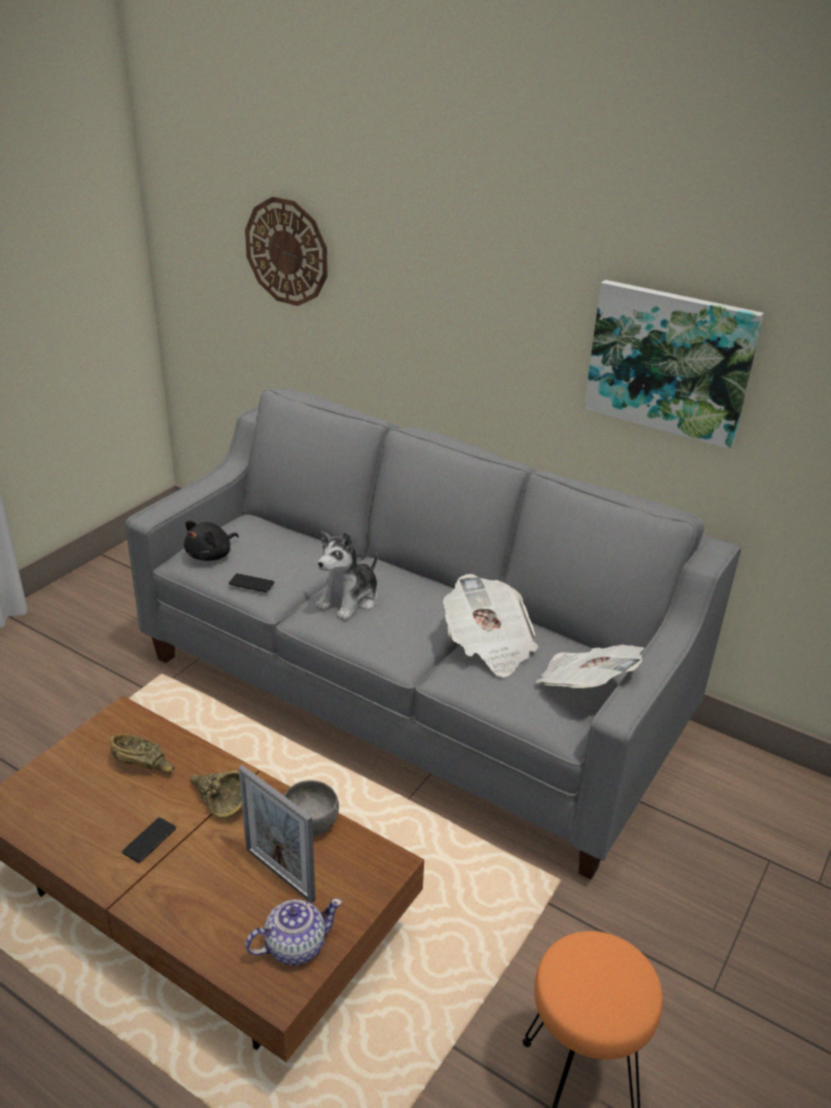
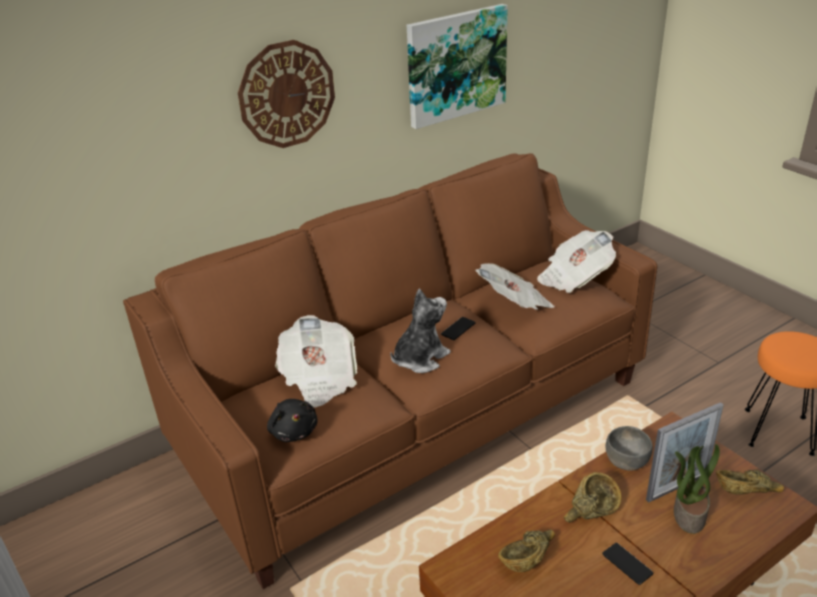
camera: 65 degrees left, 0 degrees up
grey sofa [125,388,741,880] -> brown sofa [123,153,657,589]
phone [229,573,275,592] -> phone moved to [441,317,475,340]
wall clock [245,197,328,306] -> wall clock moved to [238,40,335,148]
teapot [245,898,342,965] -> brown bowl [716,470,784,495]
plush toy [316,531,378,621] -> plush toy turned 105 degrees counterclockwise [390,288,451,373]
none -> newspaper [275,315,357,408]
none -> potted plant [674,444,720,534]

